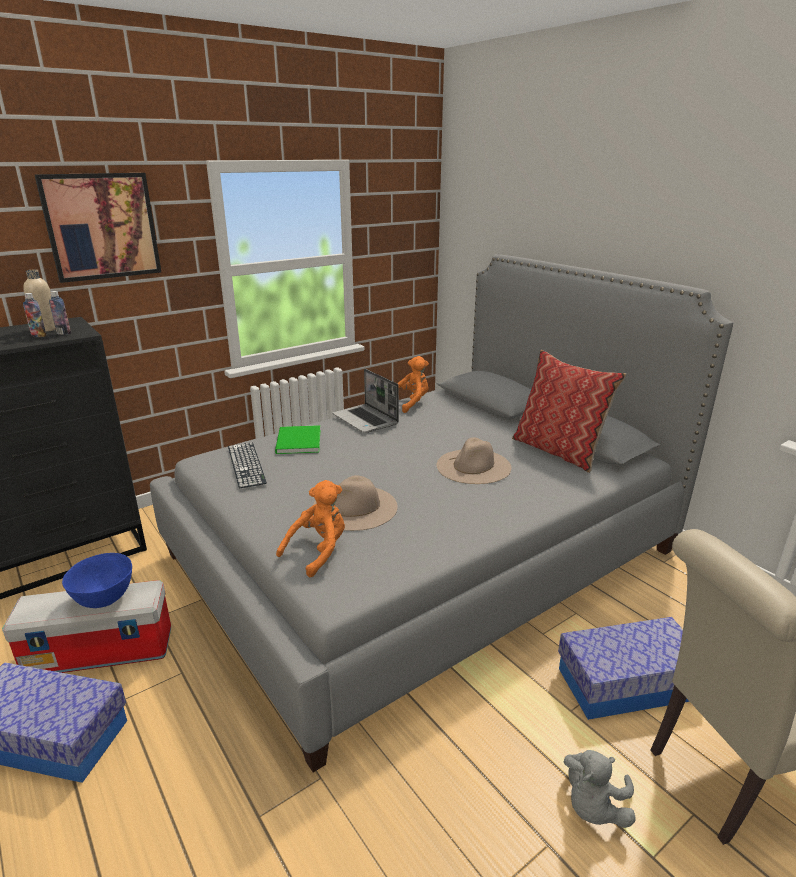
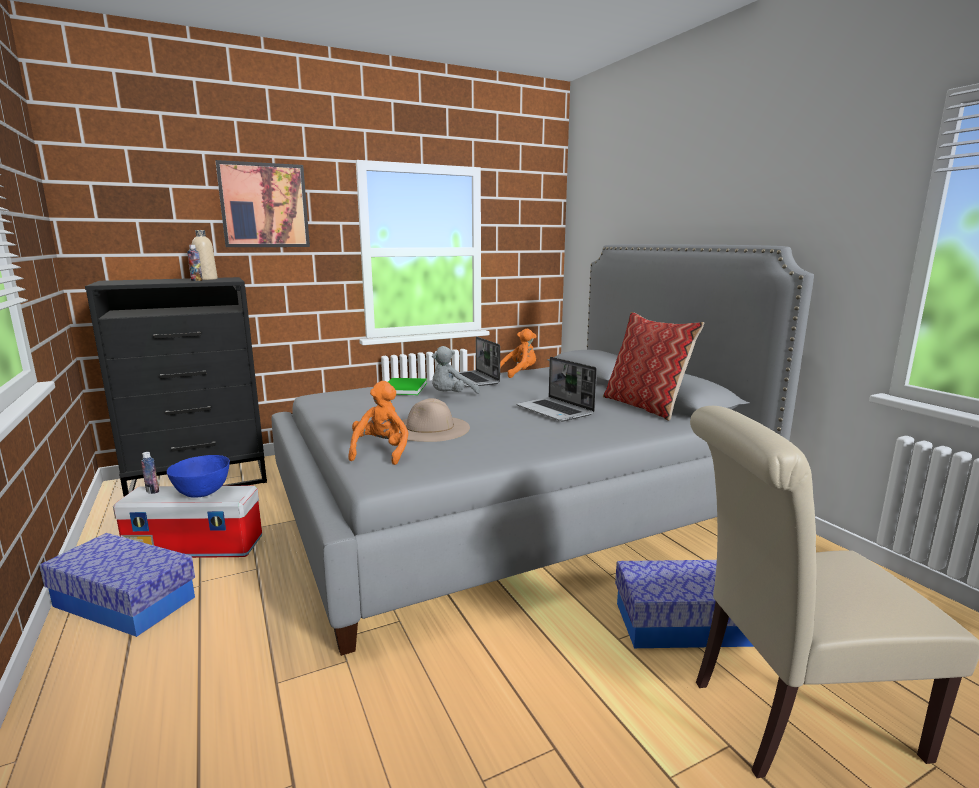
camera: 10 degrees right, 10 degrees down
bottle [49,291,71,335] -> bottle moved to [141,452,159,494]
keyboard [228,443,267,488] -> none
orange plush toy [276,480,345,577] -> orange plush toy turned 45 degrees counterclockwise [348,381,408,465]
beige hat [436,437,511,484] -> laptop [516,357,597,421]
grey plush toy [564,750,636,828] -> grey plush toy moved to [432,346,480,394]

